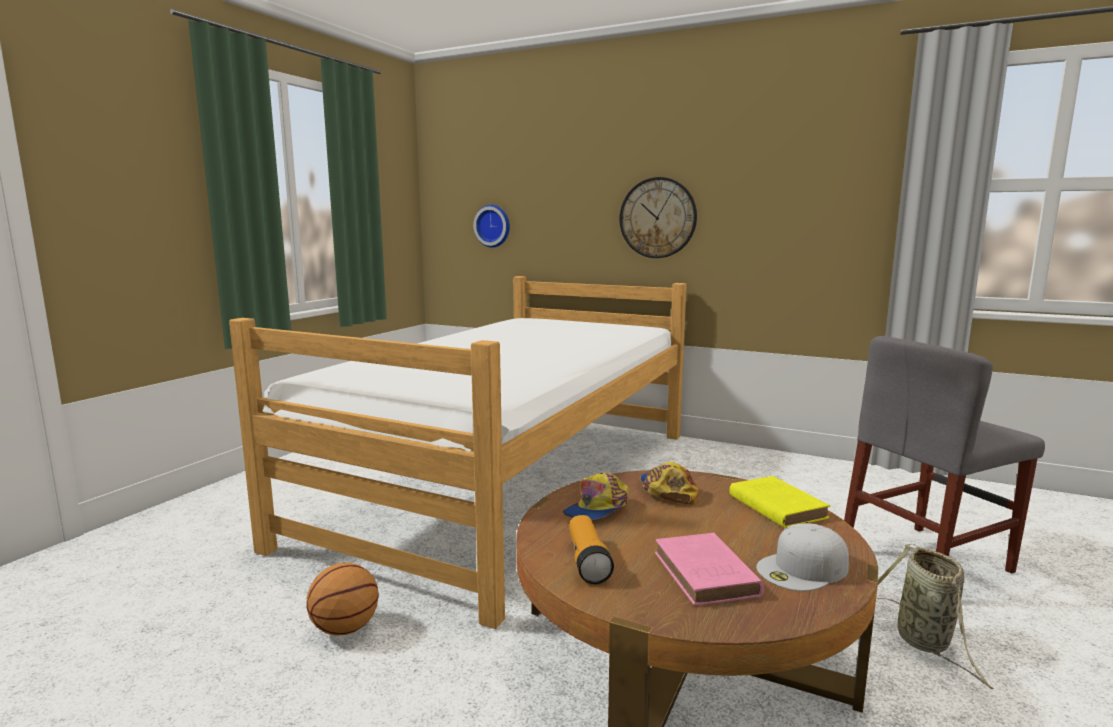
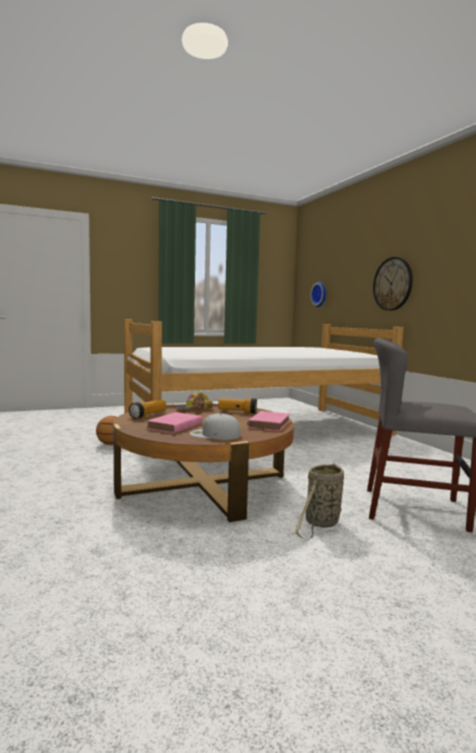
camera: 40 degrees right, 5 degrees down
cap [640,462,698,504] -> flashlight [218,398,257,413]
yellow book [729,476,830,528] -> pink book [247,411,290,431]

